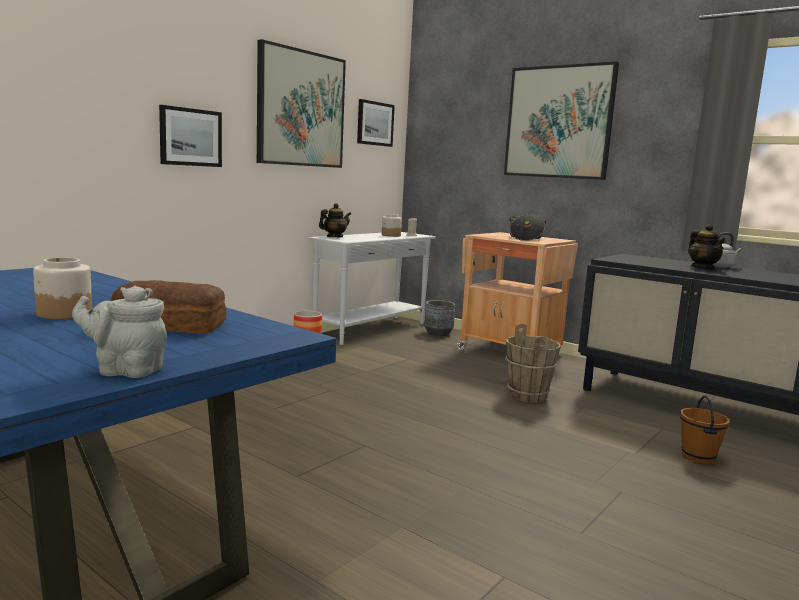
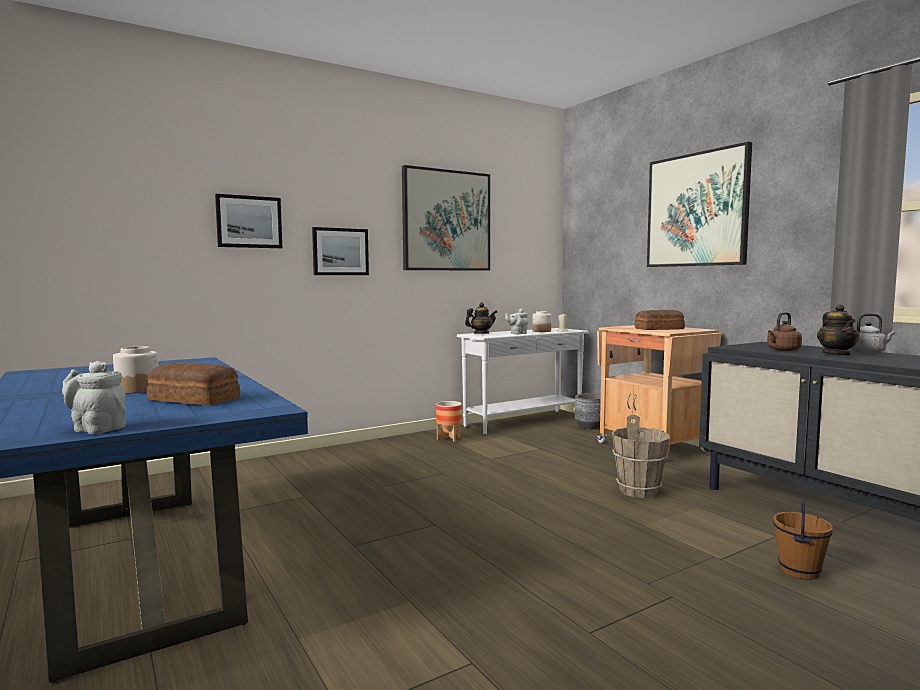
camera: 20 degrees right, 5 degrees down
picture [357,99,395,147] -> picture moved to [215,194,282,248]
cooking pot [510,214,546,241] -> bread [635,310,685,330]
none -> grey teapot [505,309,528,334]
none -> brown kettle [767,312,802,351]

